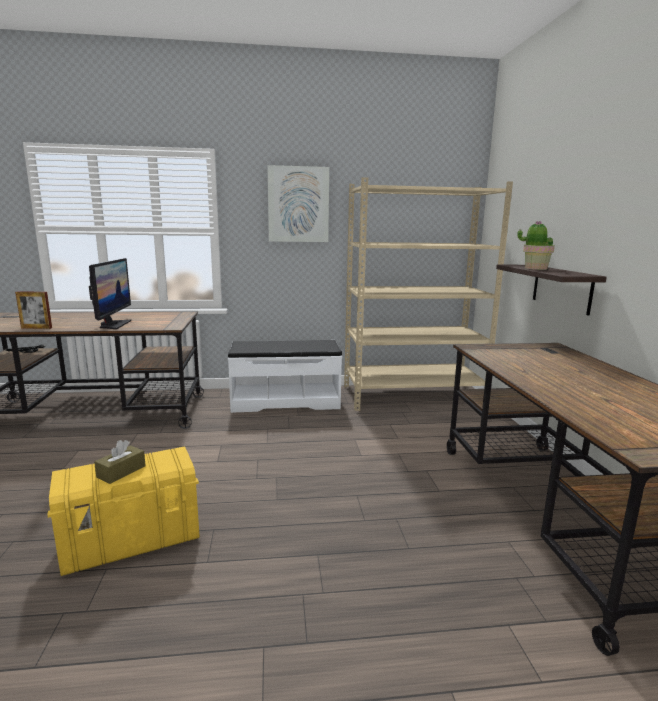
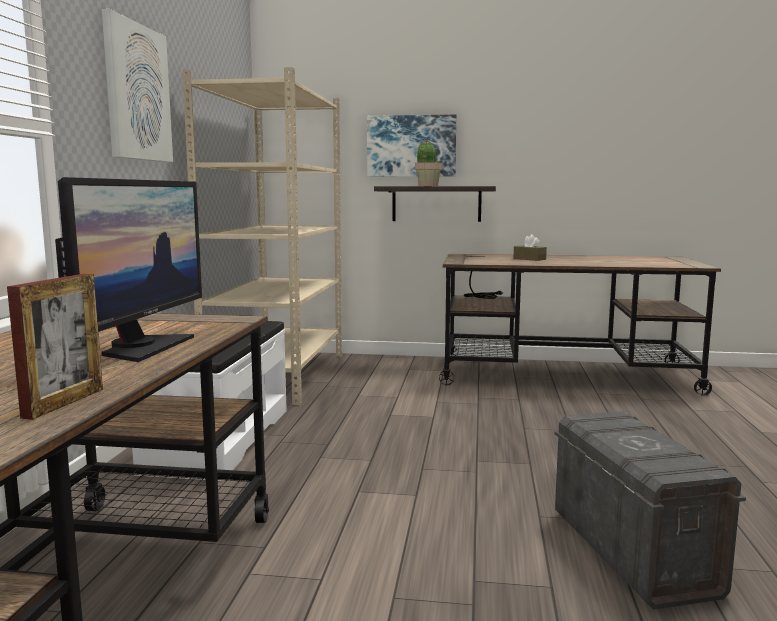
camera: 75 degrees left, 5 degrees down
yellow storage box [47,446,200,576] -> grey storage box [554,411,746,609]
monitor [89,258,131,329] -> monitor turned 90 degrees clockwise [55,177,202,362]
brown tissue box [94,440,146,484] -> brown tissue box moved to [514,234,547,261]
none -> picture [367,114,457,177]

